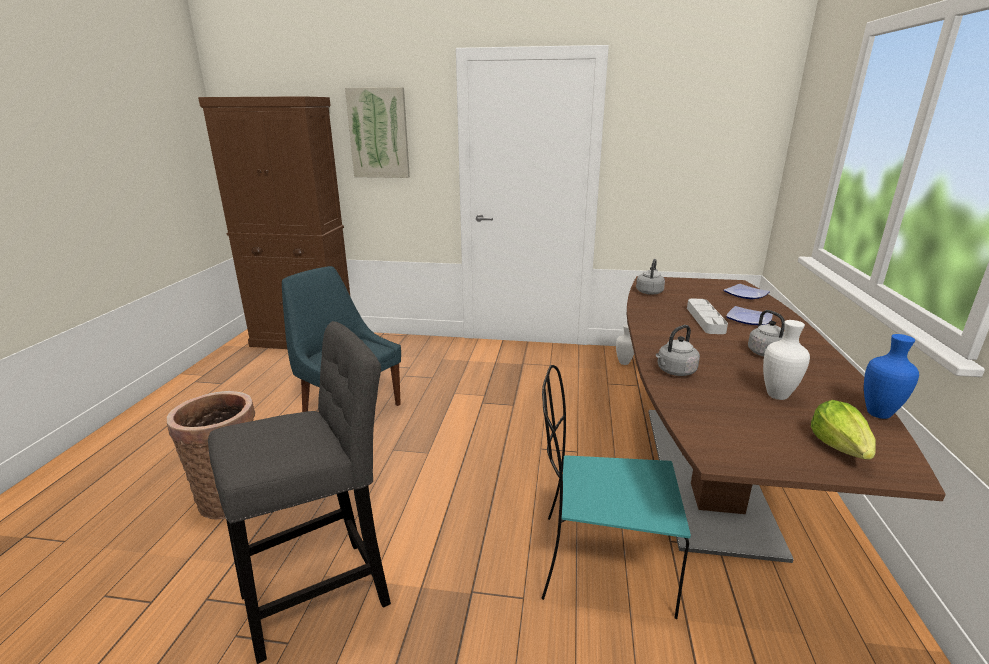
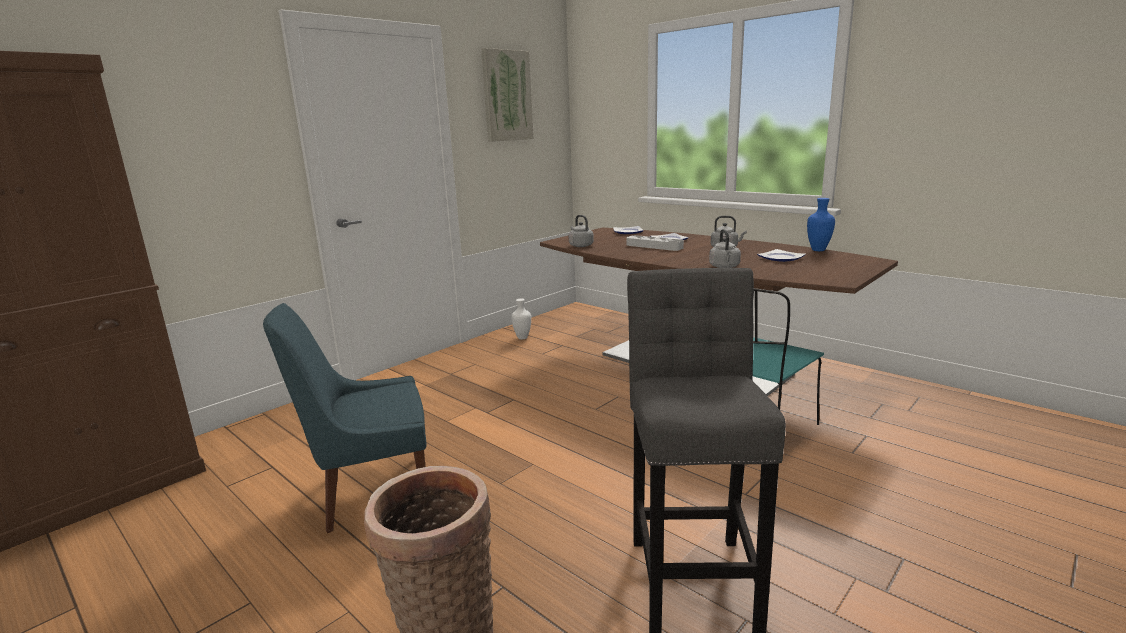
camera: 55 degrees left, 5 degrees down
picture [345,87,410,178] -> picture moved to [481,48,534,142]
white vase [763,320,810,400] -> plate [757,249,806,262]
lettuce [811,400,876,460] -> none

